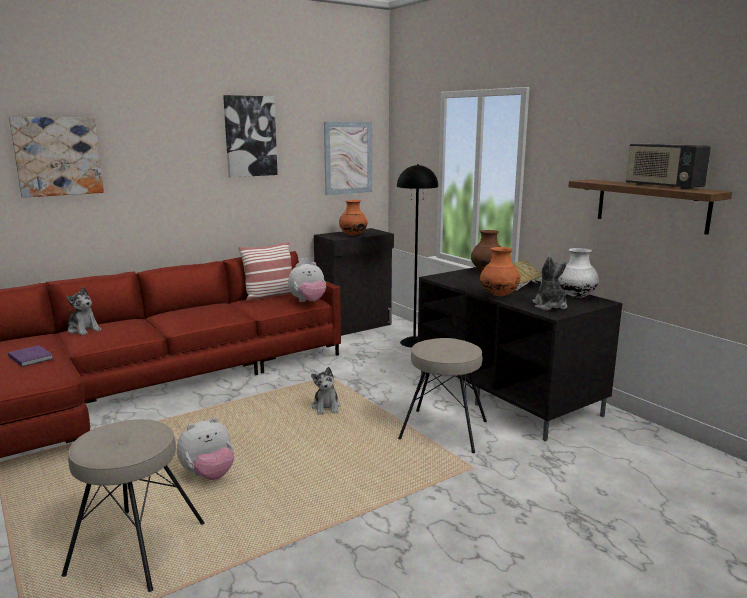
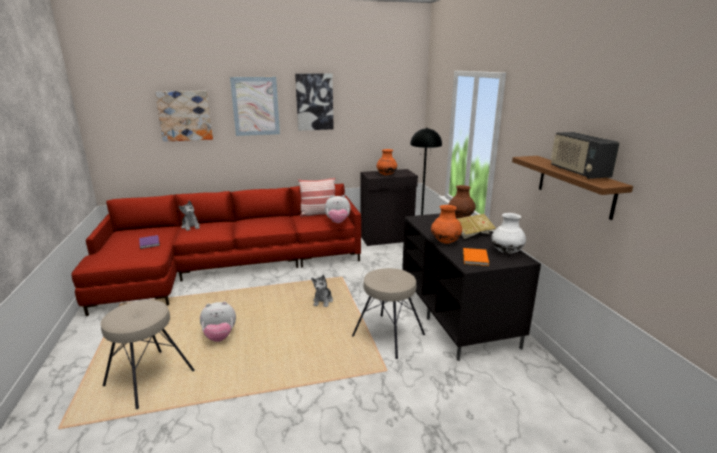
camera: 20 degrees right, 5 degrees up
picture [324,122,372,195] -> picture moved to [230,77,280,136]
plush toy [532,256,567,310] -> orange book [463,248,489,266]

